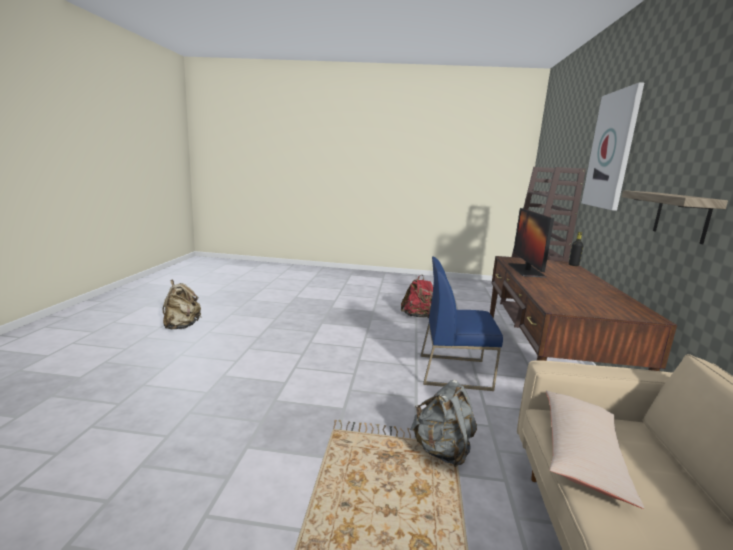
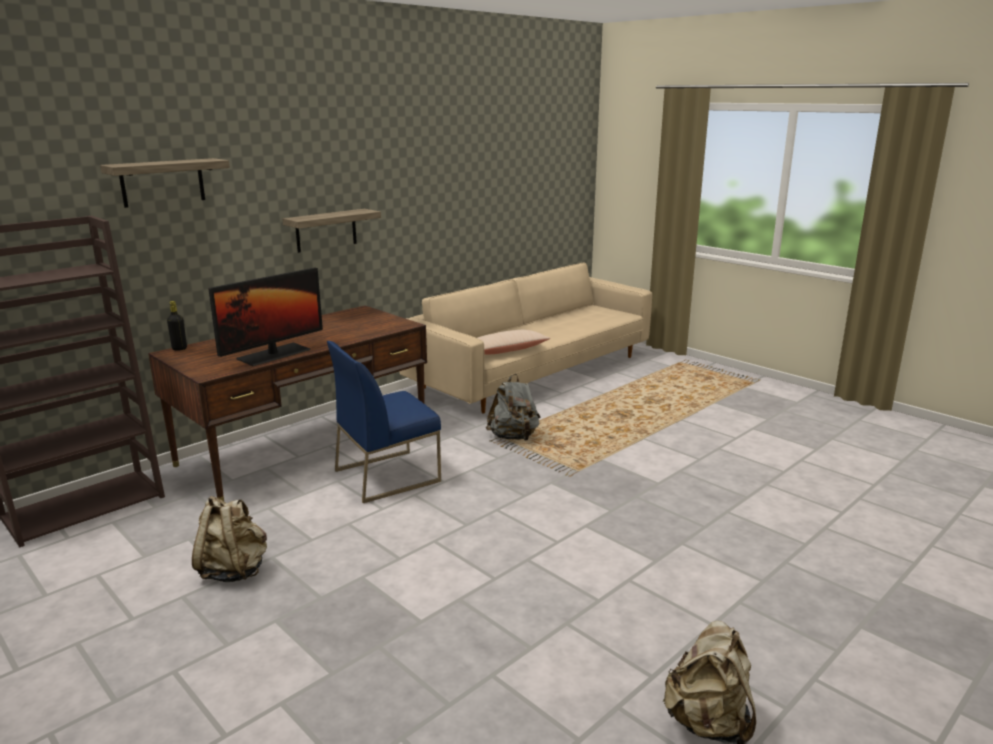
camera: 140 degrees left, 5 degrees up
red backpack [401,275,433,318] -> beige backpack [192,496,267,582]
blue chair [421,257,503,391] -> blue chair turned 105 degrees clockwise [327,341,441,503]
picture [581,82,644,211] -> shelf [100,158,230,208]

